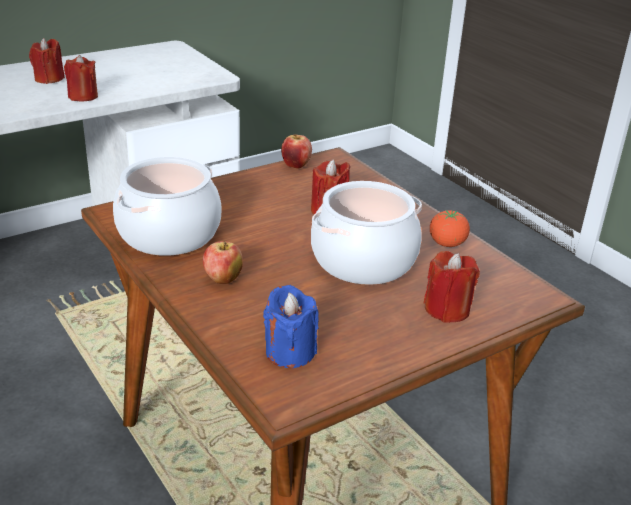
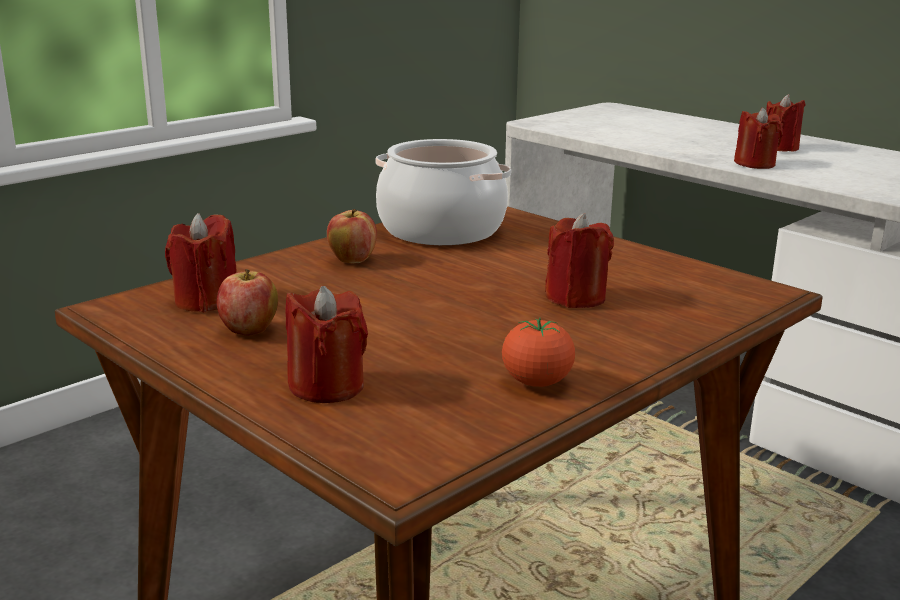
camera: 80 degrees right, 10 degrees down
blue candle [263,285,318,368] -> red candle [165,213,237,312]
apple [281,134,312,169] -> apple moved to [216,269,278,336]
cooking pot [311,181,422,285] -> none

